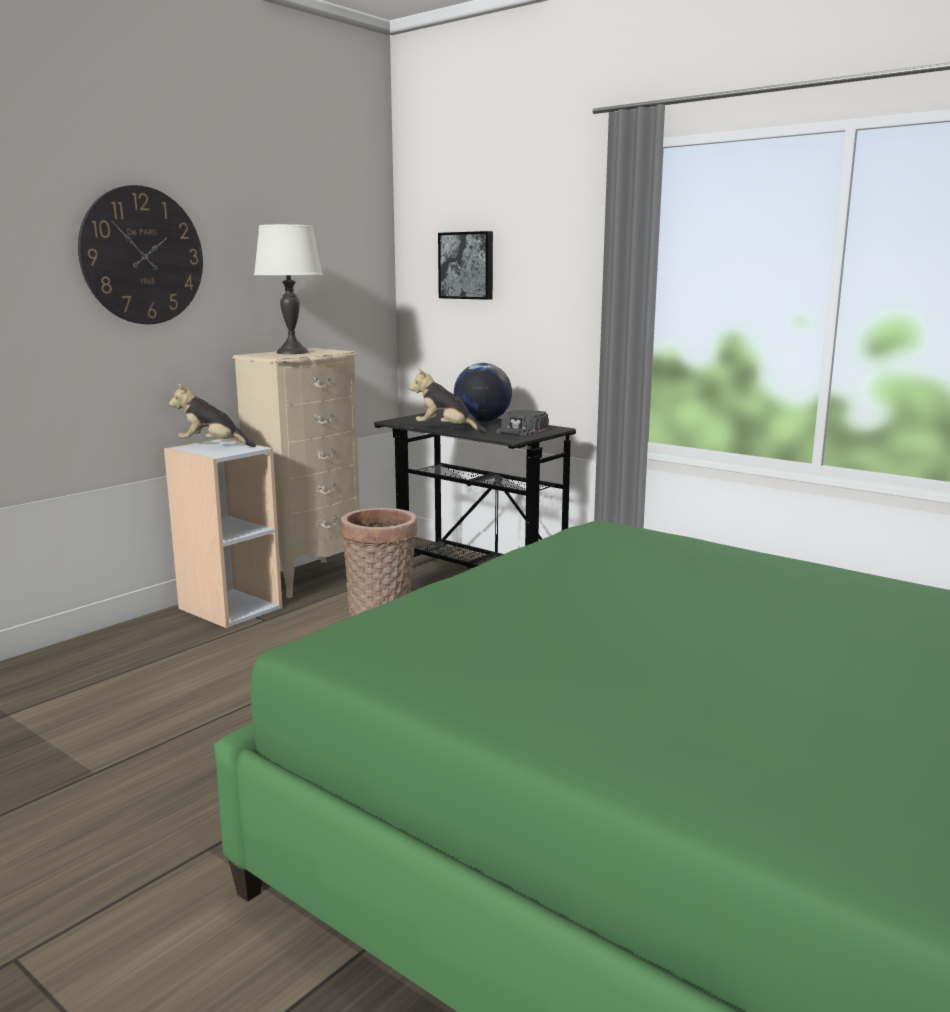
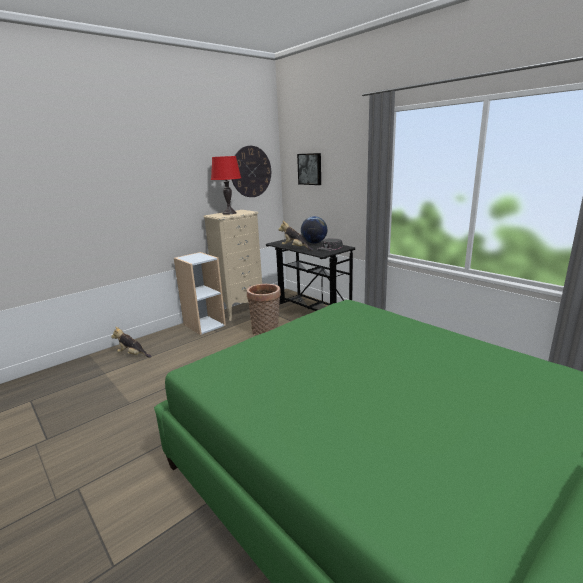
camera: 10 degrees right, 5 degrees up
wall clock [78,185,203,324] -> wall clock moved to [232,146,271,197]
plush toy [169,383,256,447] -> plush toy moved to [111,327,152,358]
white table lamp [254,224,323,354] -> red table lamp [211,156,241,215]

